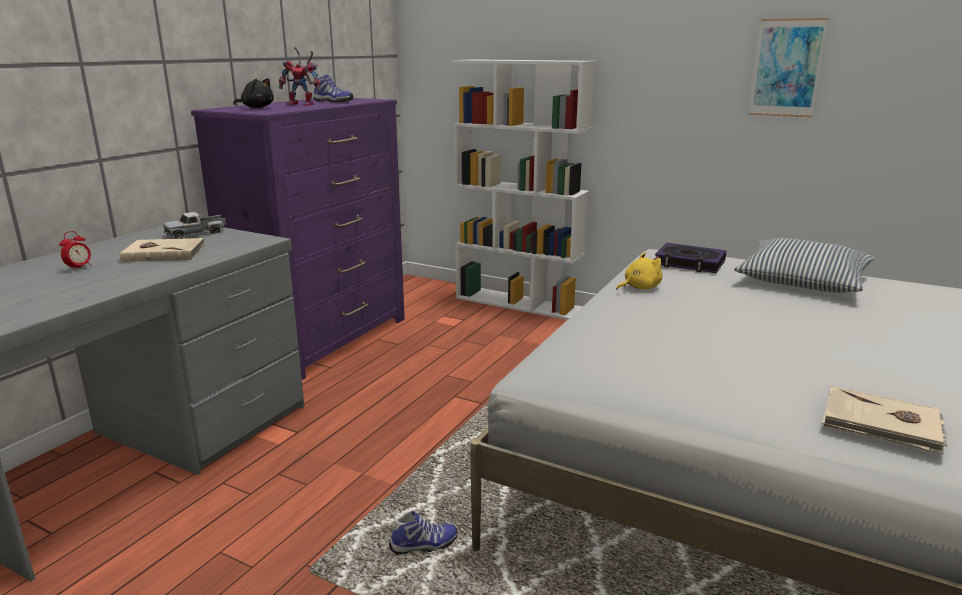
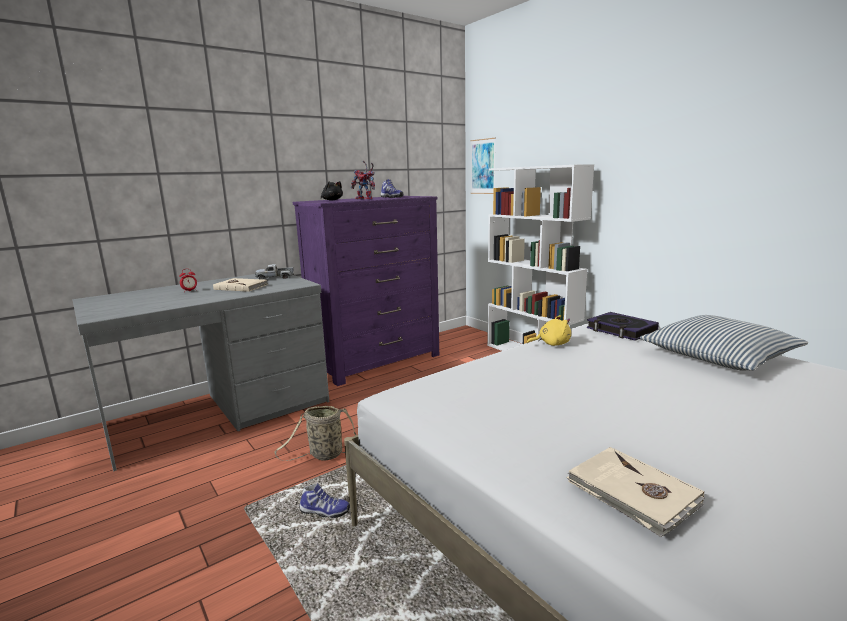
camera: 25 degrees right, 5 degrees down
picture [749,18,829,117] -> picture moved to [470,138,496,194]
none -> basket [274,406,356,461]

